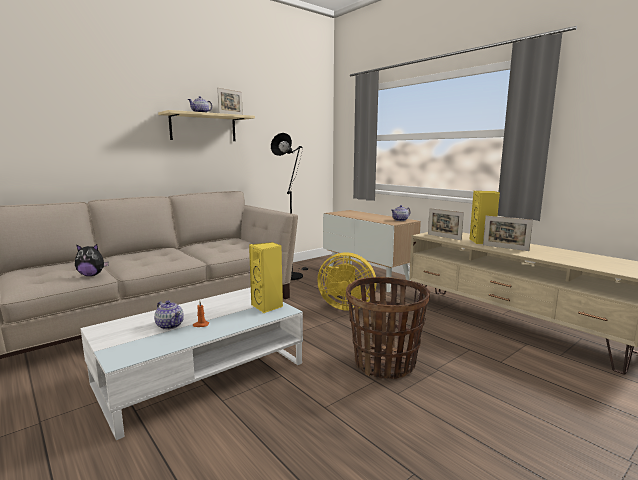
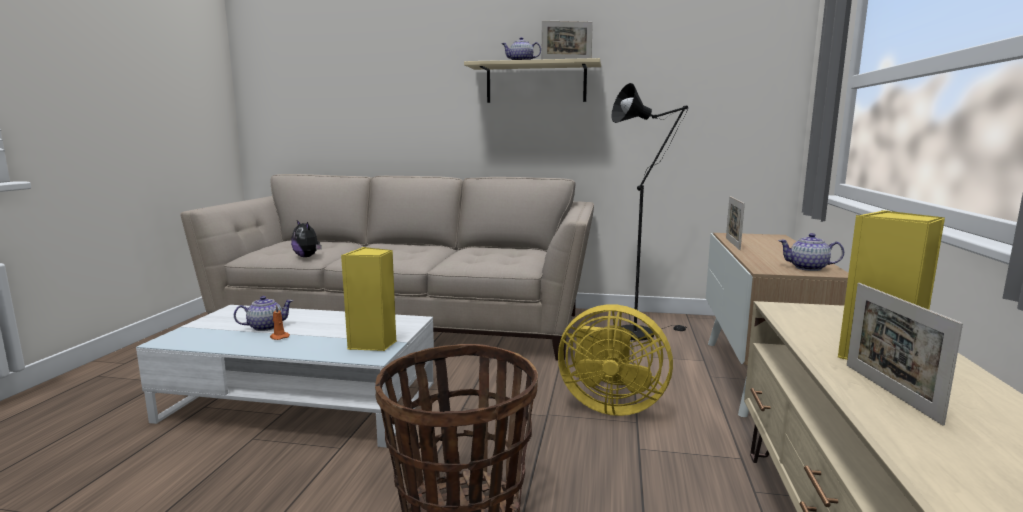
camera: 50 degrees right, 0 degrees up
teapot [154,300,184,330] -> teapot turned 120 degrees counterclockwise [234,296,293,331]
yellow fan [317,252,377,311] -> yellow fan turned 45 degrees counterclockwise [558,304,673,416]
picture frame [428,208,464,240] -> picture frame moved to [726,196,745,250]

